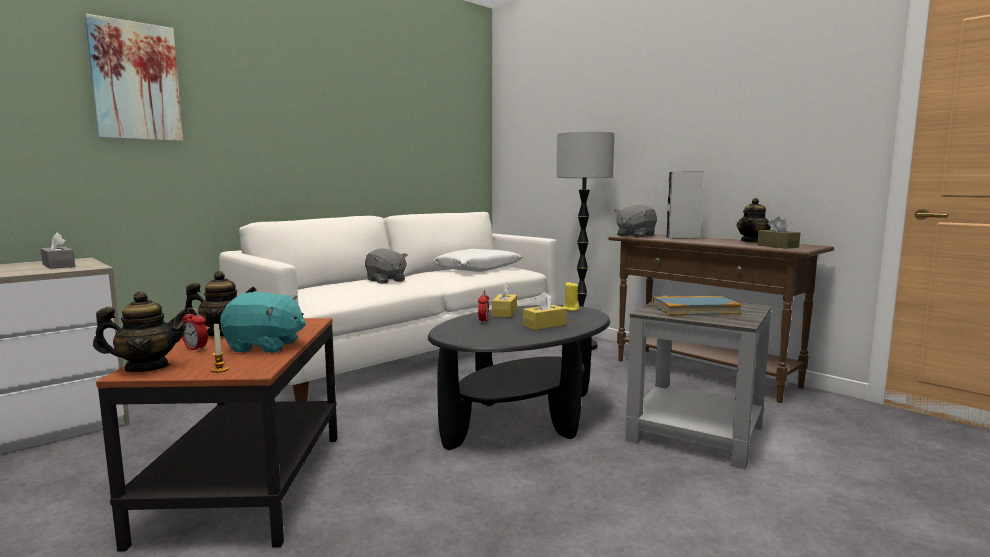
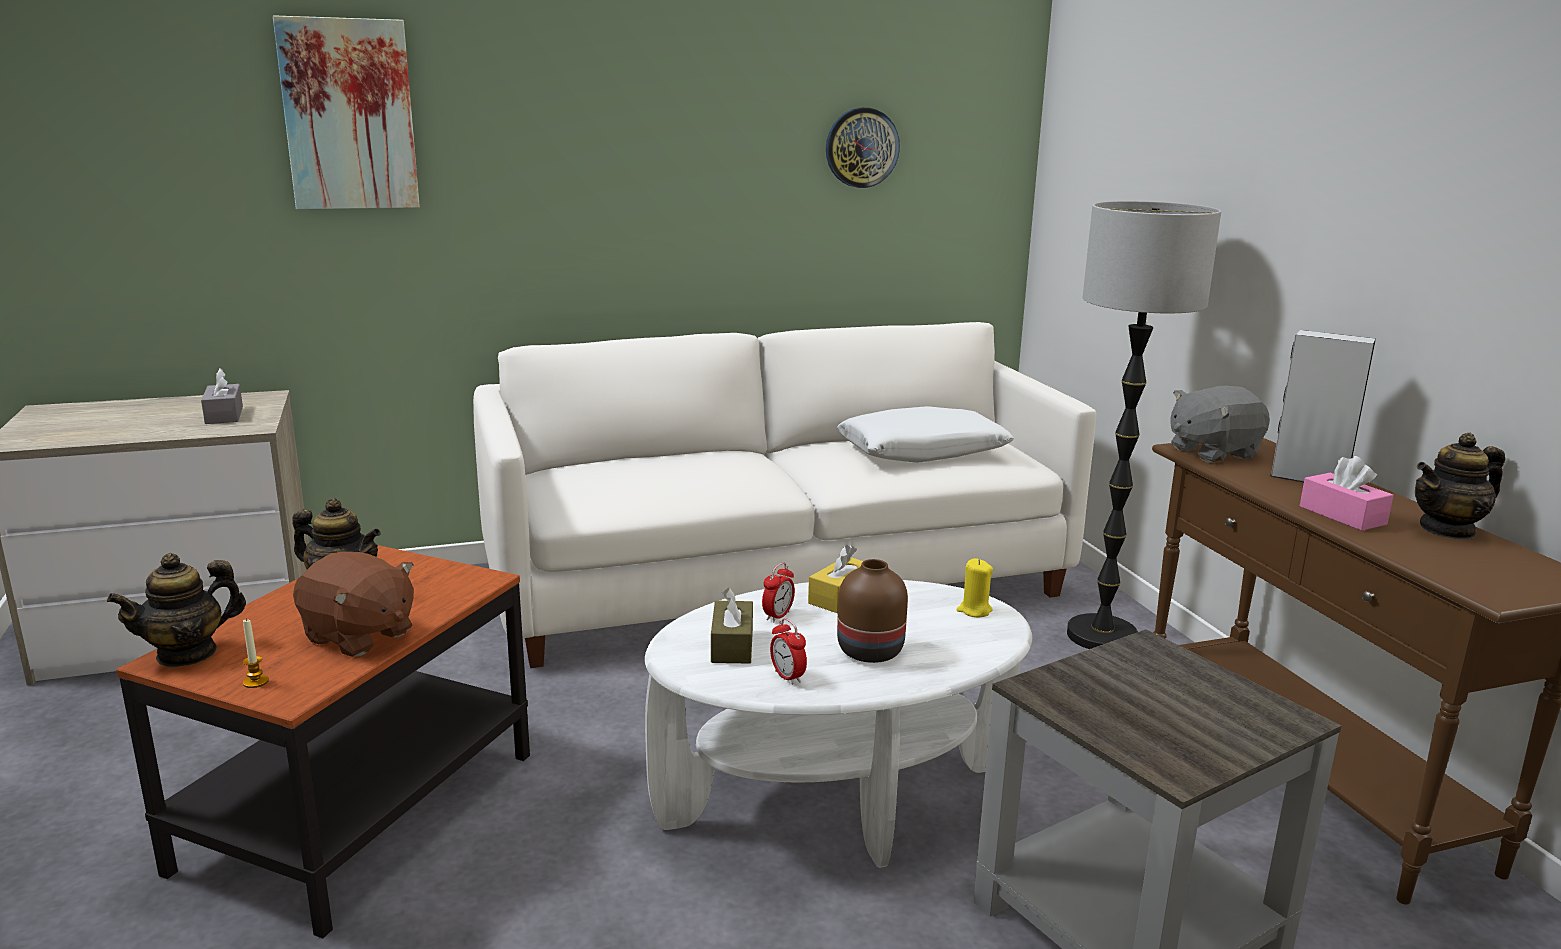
camera: 25 degrees right, 10 degrees up
teapot [93,291,190,372] -> teapot turned 135 degrees clockwise [107,553,246,668]
alarm clock [182,308,208,351] -> alarm clock moved to [770,618,807,685]
turquoise plush toy [220,292,306,353] -> brown plush toy [293,552,414,657]
grey plush toy [365,248,408,284] -> none
black coffee table [428,305,610,450] -> white coffee table [645,580,1032,868]
yellow tissue box [523,292,567,330] -> brown vase [837,559,908,663]
book [653,296,742,315] -> none
brown tissue box [757,217,800,249] -> brown tissue box moved to [711,588,753,664]
none -> wall clock [826,107,900,188]
none -> pink tissue box [1300,456,1394,531]

